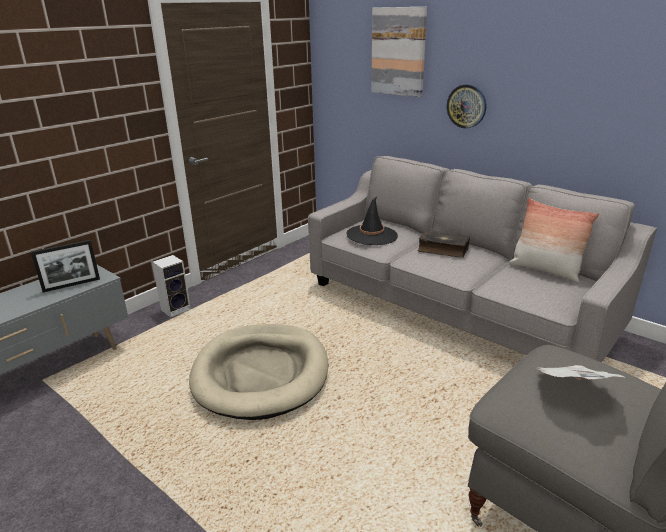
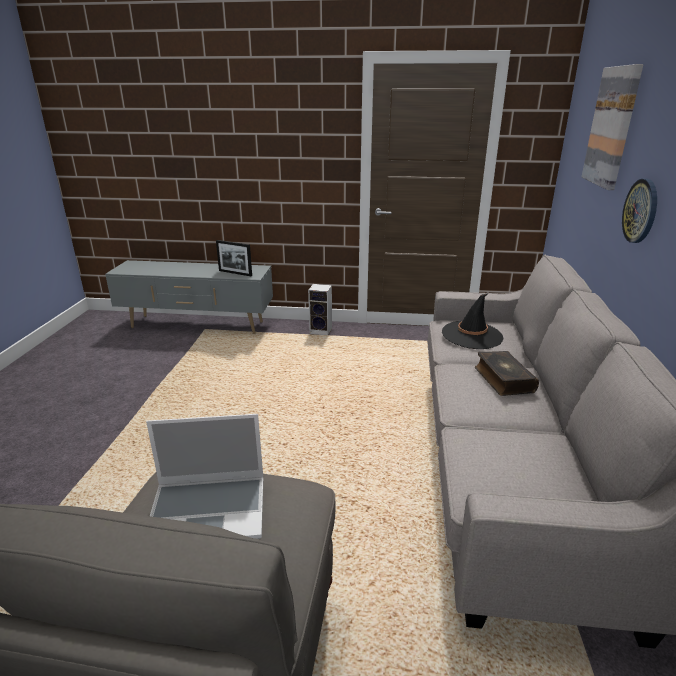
camera: 55 degrees right, 0 degrees up
beige dog bed [189,324,328,420] -> none
pillow [509,198,599,283] -> none
newspaper [537,365,624,381] -> laptop [146,414,264,539]

